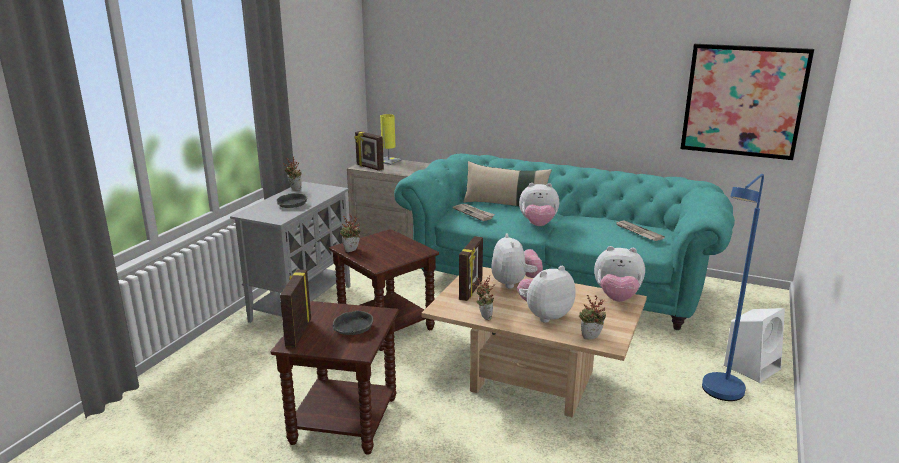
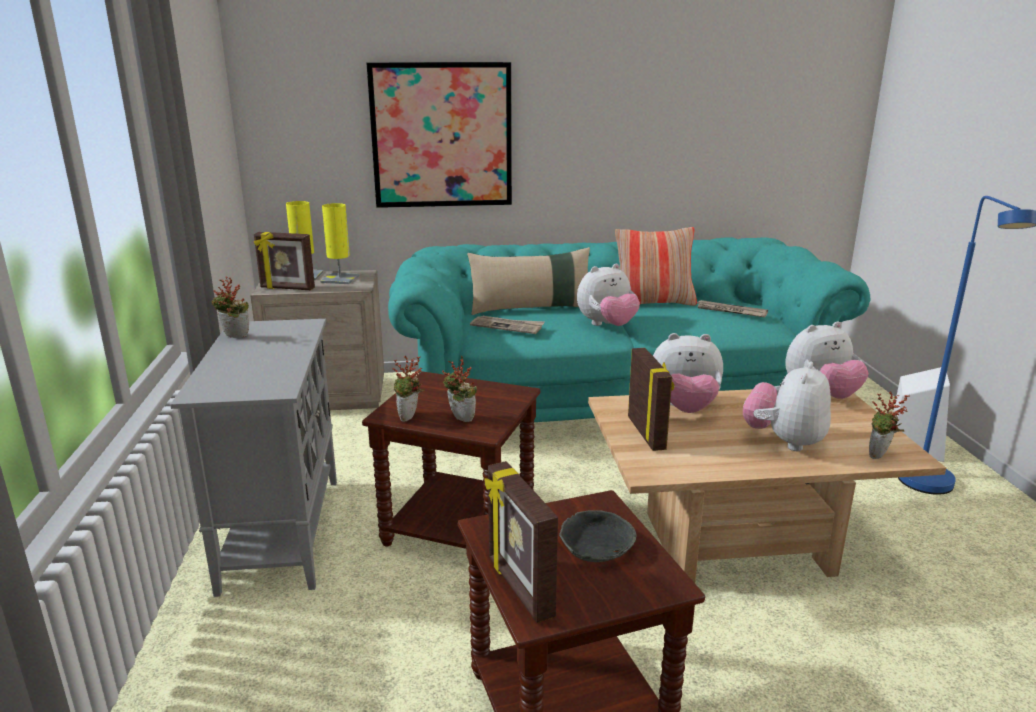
camera: 30 degrees left, 0 degrees up
grey bowl [276,193,307,208] -> none
potted plant [472,276,495,320] -> potted plant moved to [442,356,477,422]
plush toy [491,233,543,288] -> plush toy turned 135 degrees clockwise [653,333,723,413]
picture [680,44,814,160] -> picture moved to [366,62,512,208]
none -> yellow table lamp [320,203,360,284]
none -> pillow [615,227,697,306]

